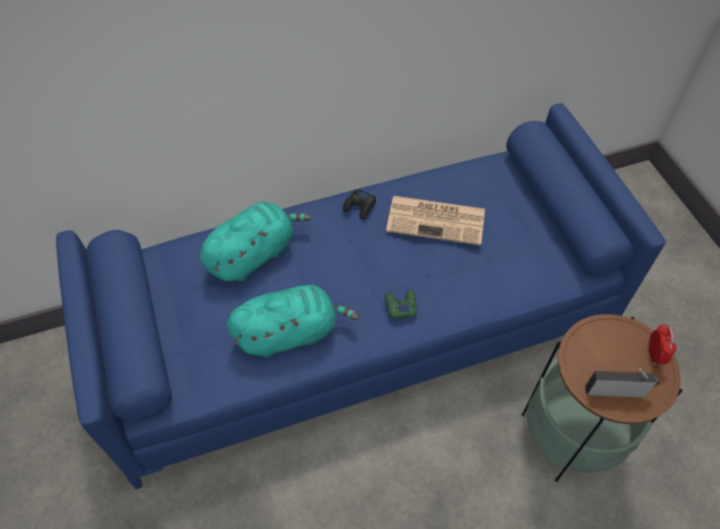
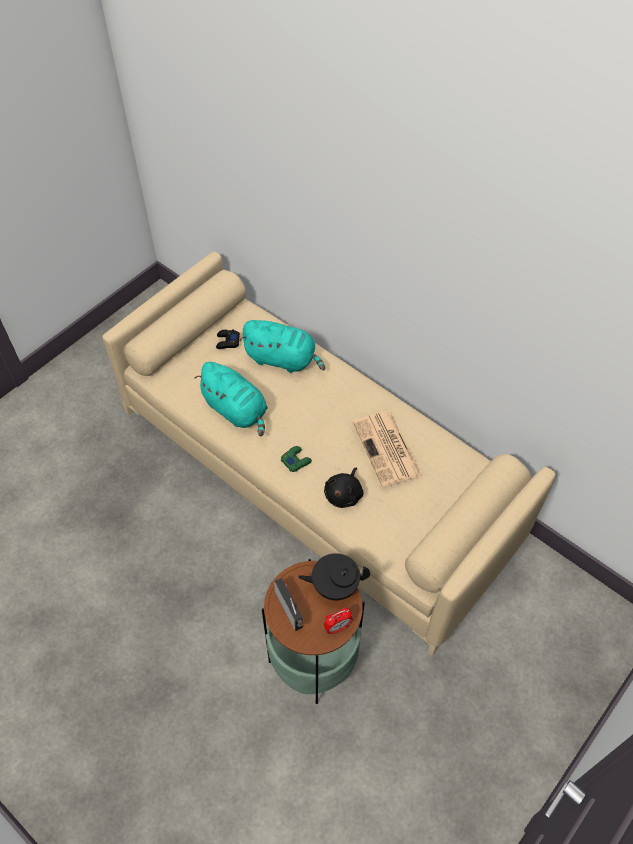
camera: 60 degrees right, 0 degrees up
blue sofa [56,103,666,489] -> beige sofa [102,251,556,656]
black game controller [343,189,376,220] -> black game controller moved to [216,329,240,349]
none -> black teapot [298,553,370,600]
none -> black plush toy [324,468,364,508]

